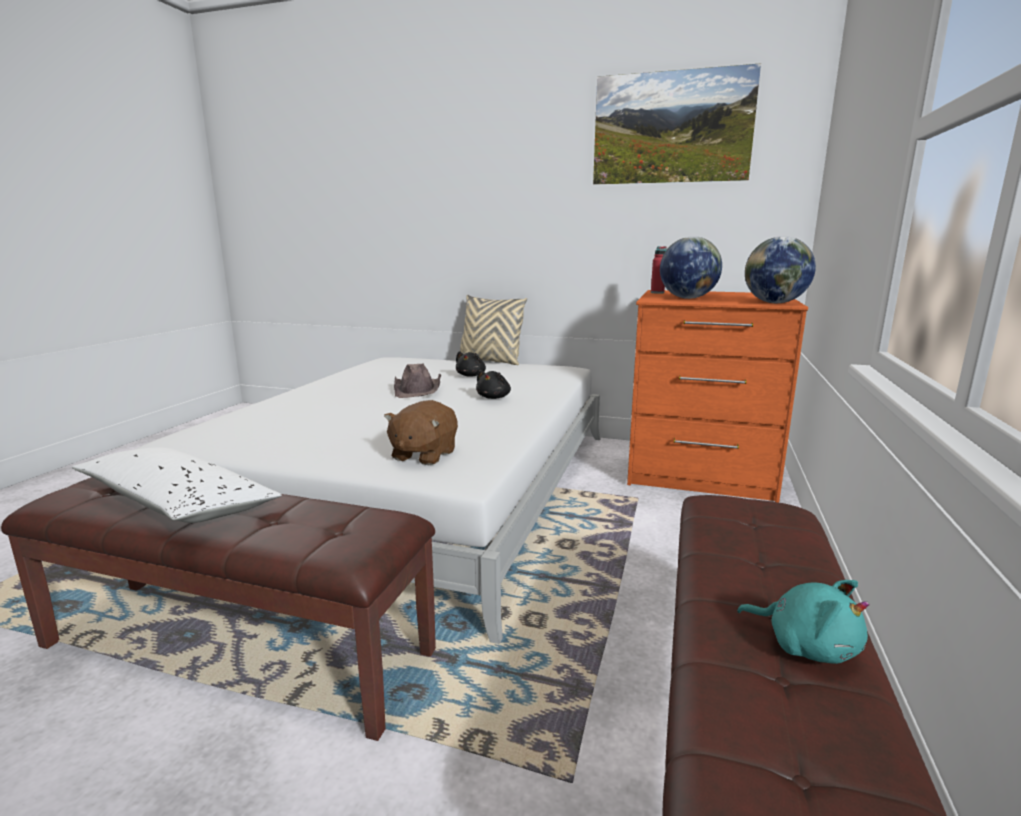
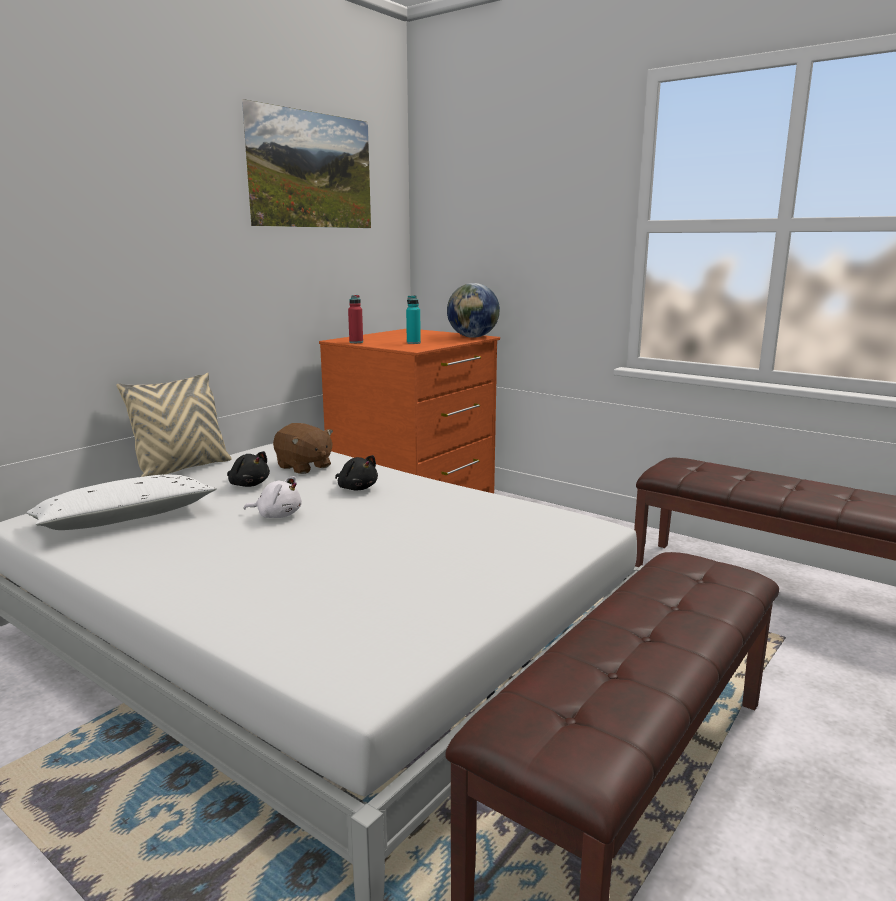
camera: 70 degrees left, 0 degrees up
white pillow [72,447,282,523] -> white pillow moved to [26,475,216,530]
brown plush toy [384,400,458,465] -> brown plush toy moved to [273,423,333,474]
brown hat [394,363,441,398] -> white plush toy [244,476,302,518]
globe [660,236,722,299] -> turquoise bottle [406,296,421,344]
turquoise plush toy [737,580,870,664] -> none

